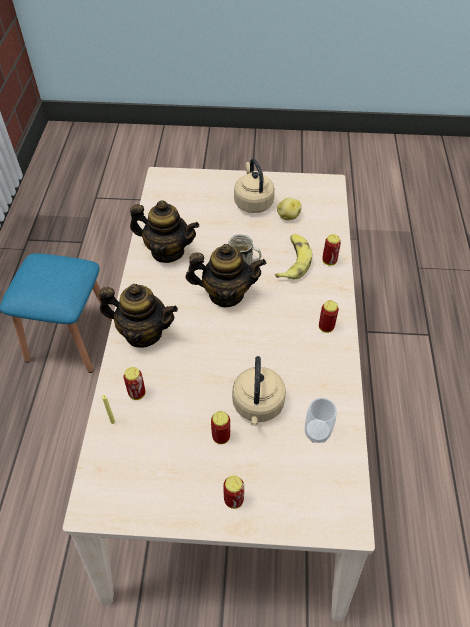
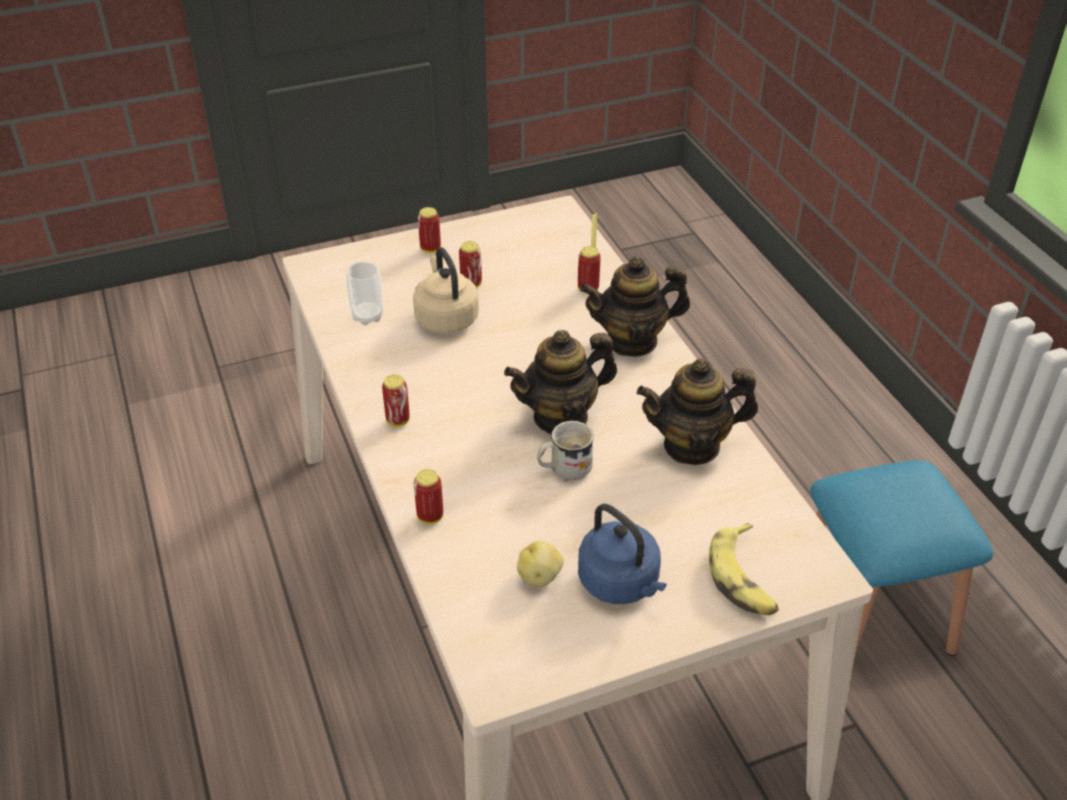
camera: 155 degrees right, 10 degrees down
beige kettle [234,158,275,213] -> blue kettle [578,504,667,604]
banana [275,234,312,279] -> banana moved to [709,523,779,615]

